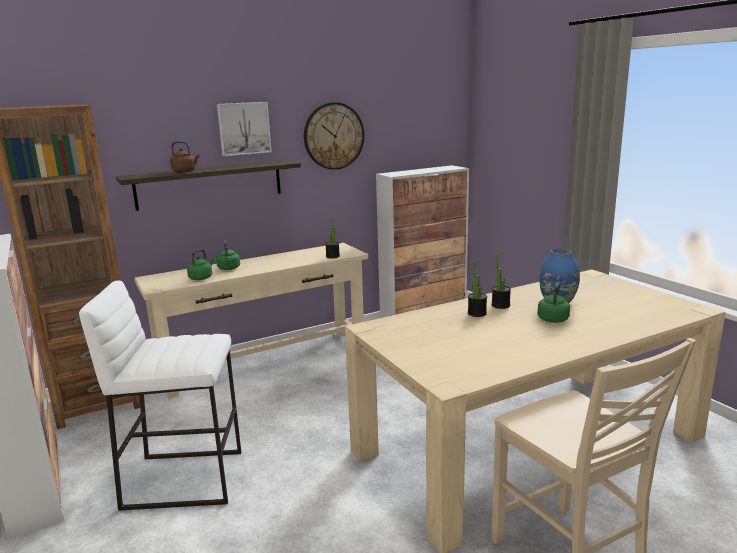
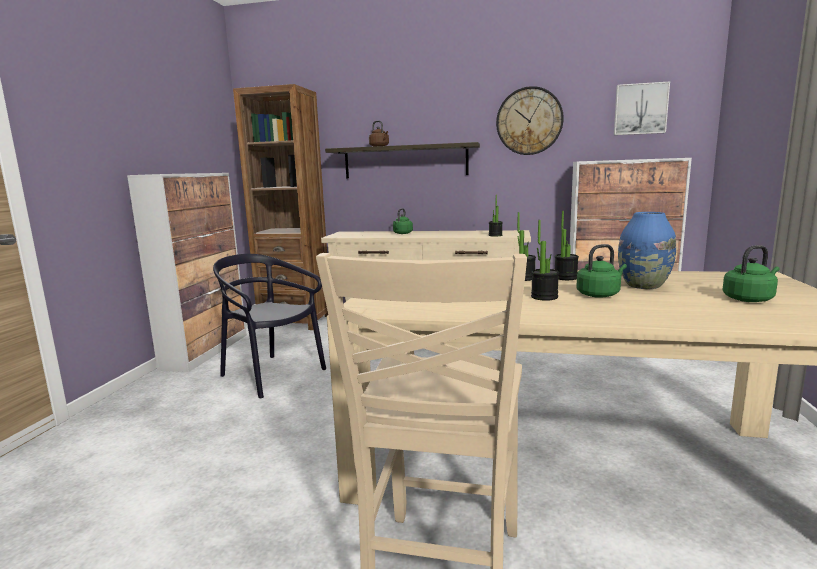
camera: 40 degrees right, 5 degrees down
white stool [79,281,241,511] -> black chair [213,254,326,399]
green kettle [187,249,214,280] -> green kettle moved to [722,245,780,302]
picture [217,102,272,156] -> picture moved to [614,81,670,135]
none -> potted plant [531,220,559,301]

